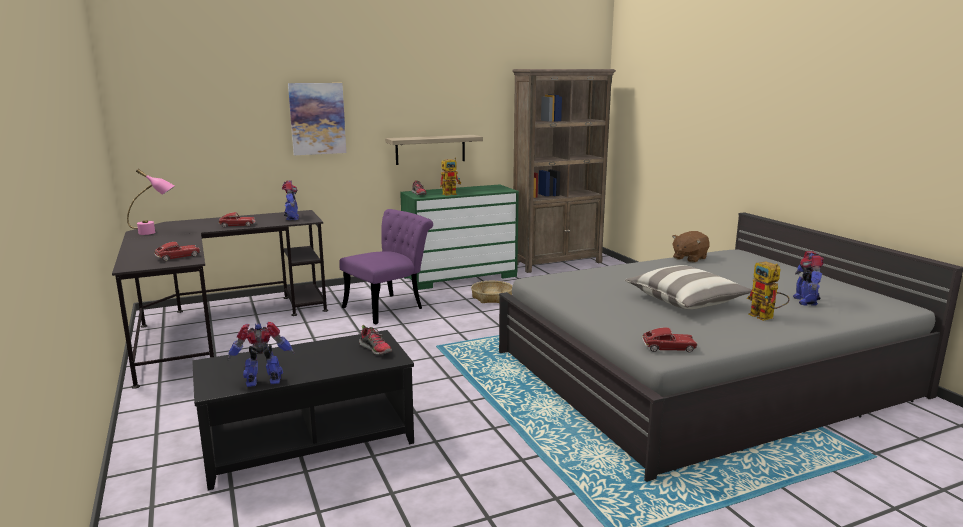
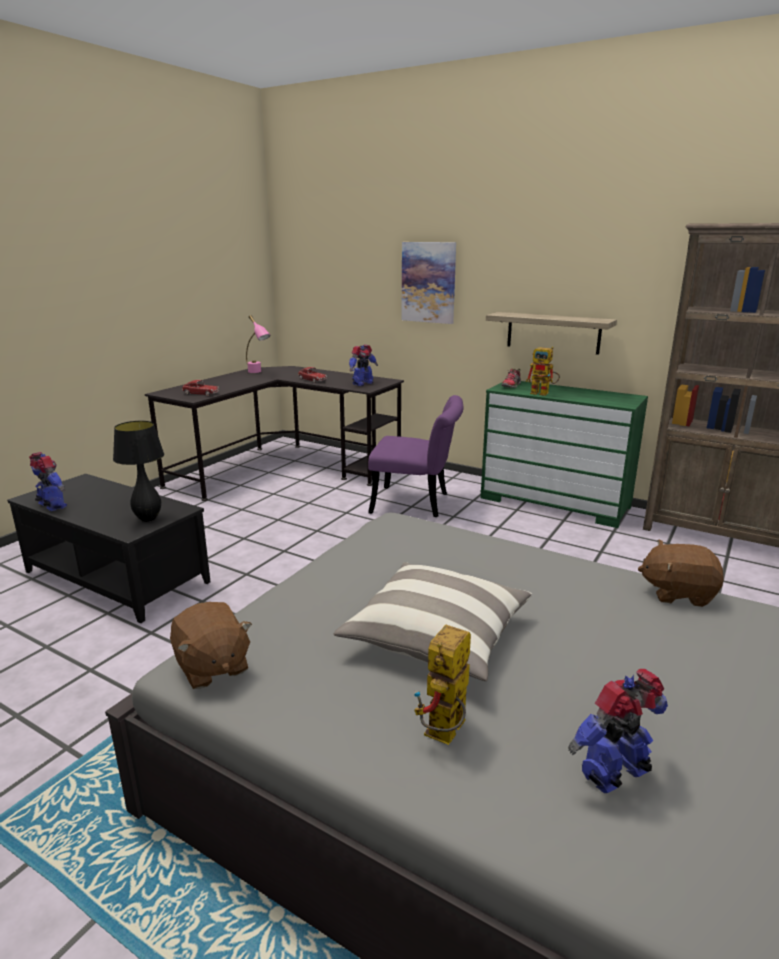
camera: 55 degrees right, 5 degrees up
shoe [359,325,392,355] -> black table lamp [113,421,164,522]
basket [471,281,512,303] -> none
toy car [642,327,698,352] -> brown plush toy [170,602,252,689]

